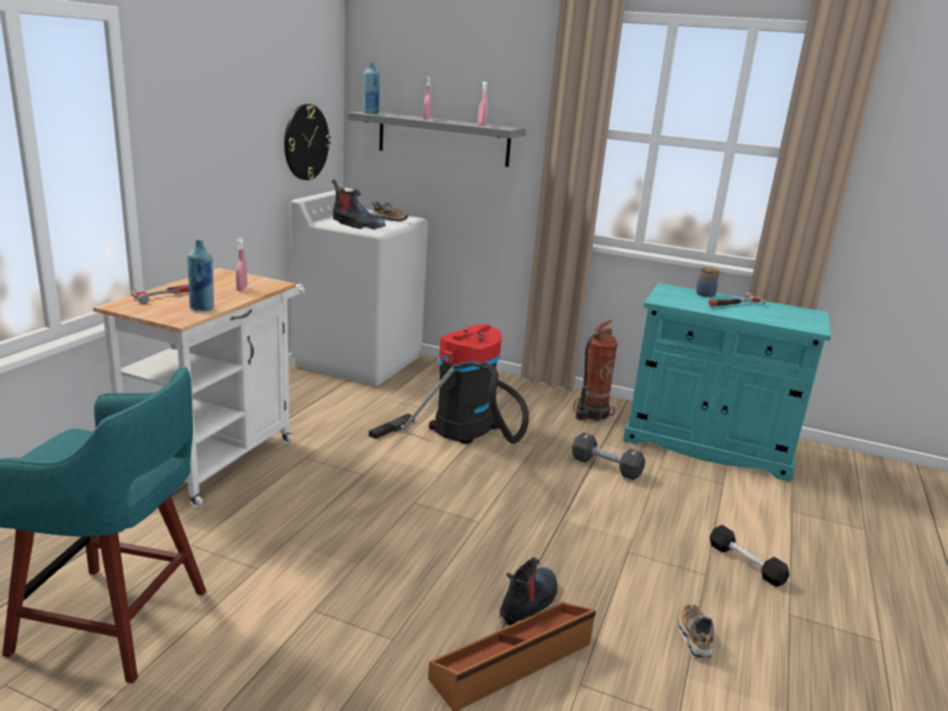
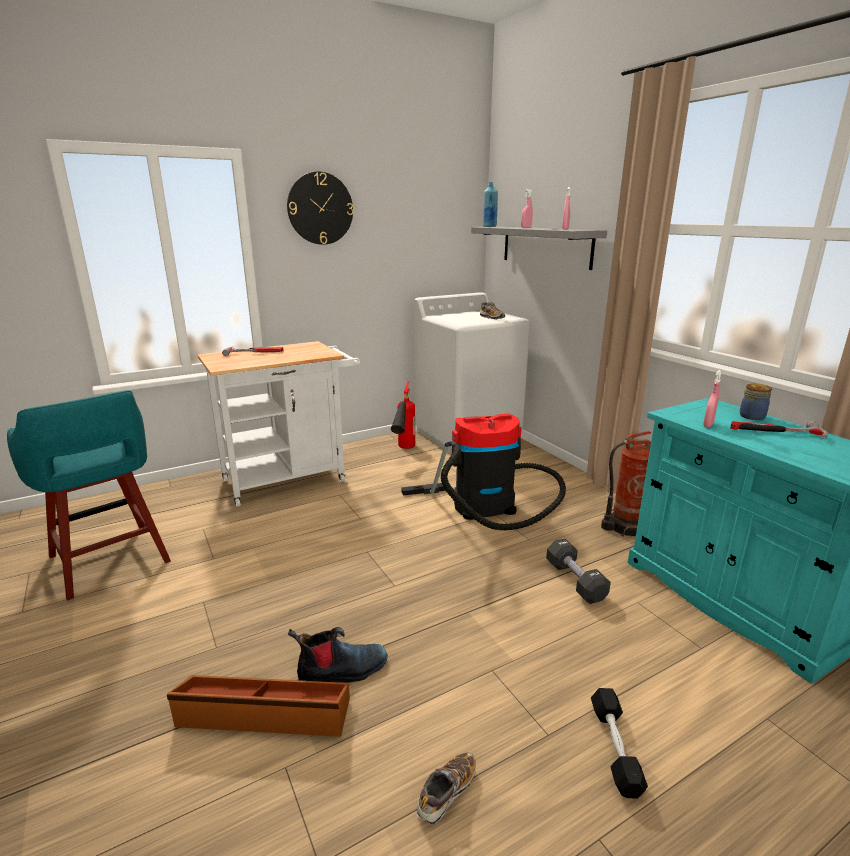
camera: 40 degrees right, 0 degrees up
blue bottle [187,240,214,311] -> none
pink spray bottle [236,238,247,291] -> pink spray bottle moved to [703,370,722,427]
wall clock [284,104,331,180] -> wall clock moved to [287,172,354,245]
boot [332,180,386,230] -> none
none -> fire extinguisher [391,381,415,449]

